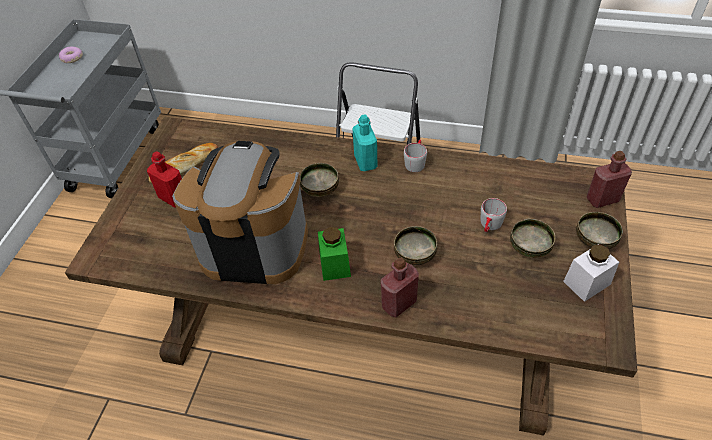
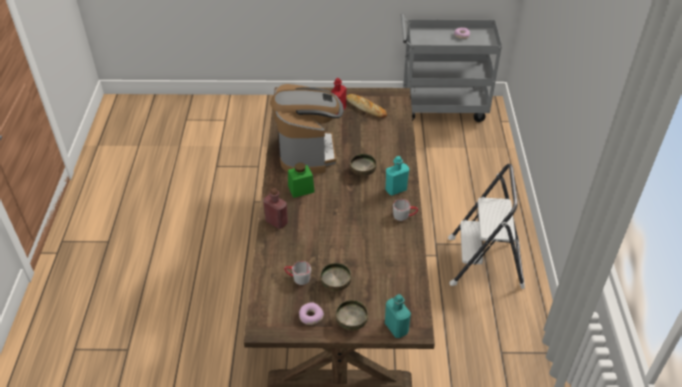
camera: 75 degrees right, 5 degrees down
bowl [394,226,437,265] -> none
grey mug [481,198,507,232] -> grey mug moved to [284,261,311,285]
white jar [563,244,619,302] -> donut [299,302,324,325]
red bottle [587,151,632,208] -> turquoise bottle [385,294,411,338]

